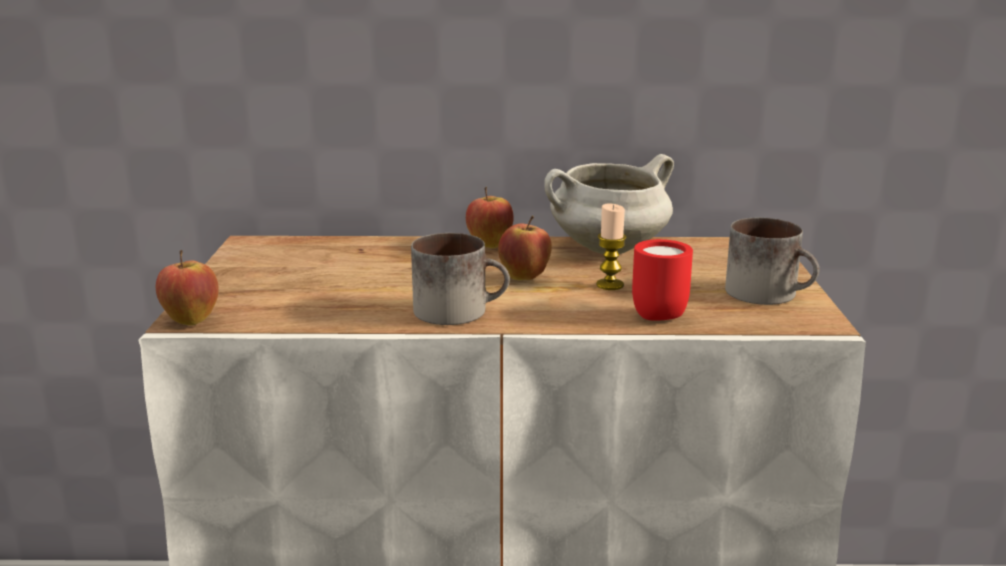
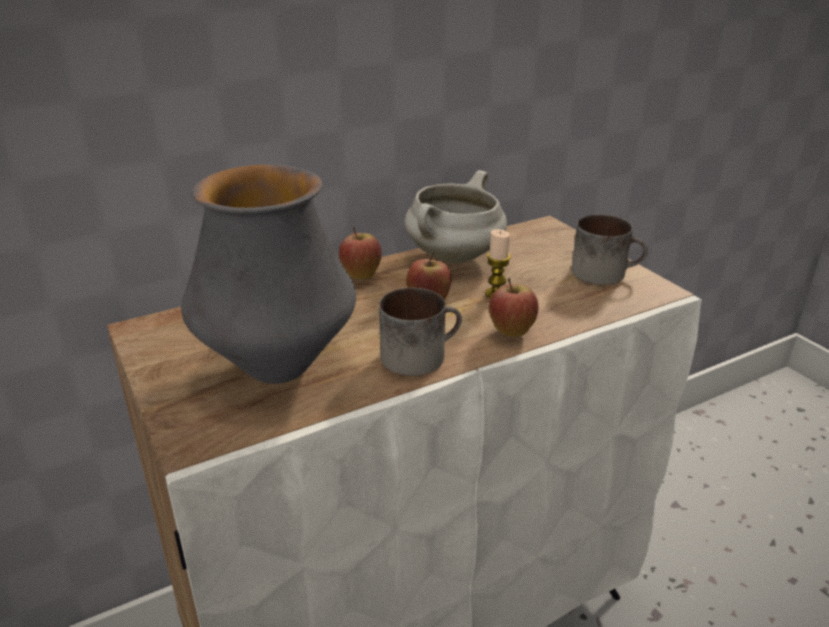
camera: 30 degrees left, 10 degrees up
apple [156,250,219,326] -> apple moved to [489,278,539,337]
red mug [632,239,693,321] -> none
none -> vase [181,165,356,384]

